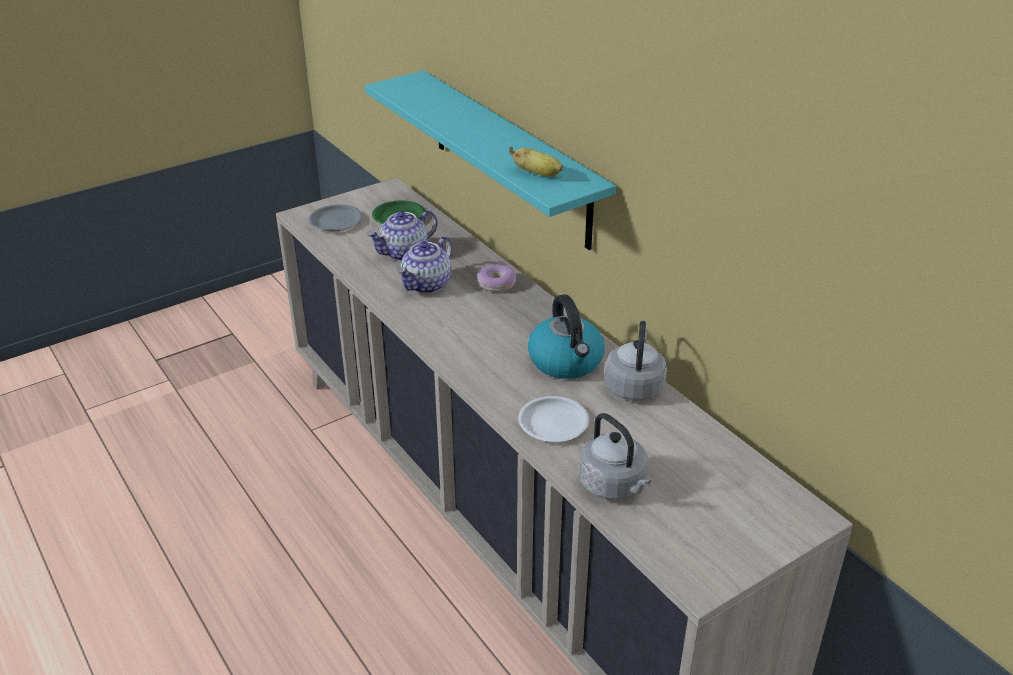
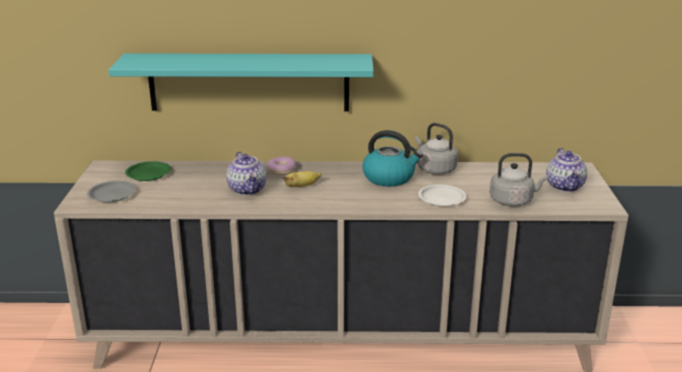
camera: 55 degrees left, 10 degrees down
teapot [367,210,438,261] -> teapot moved to [546,148,587,192]
banana [509,147,563,176] -> banana moved to [283,171,322,187]

